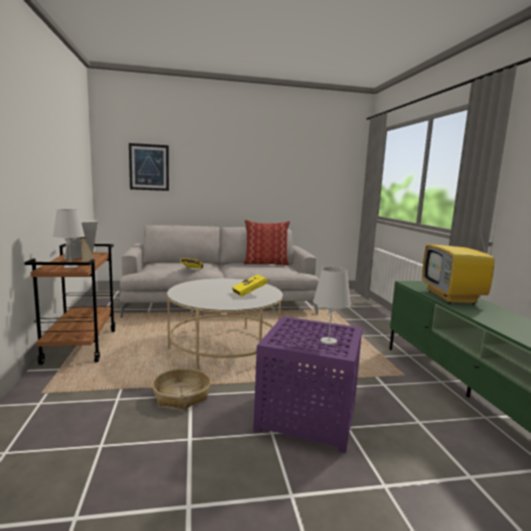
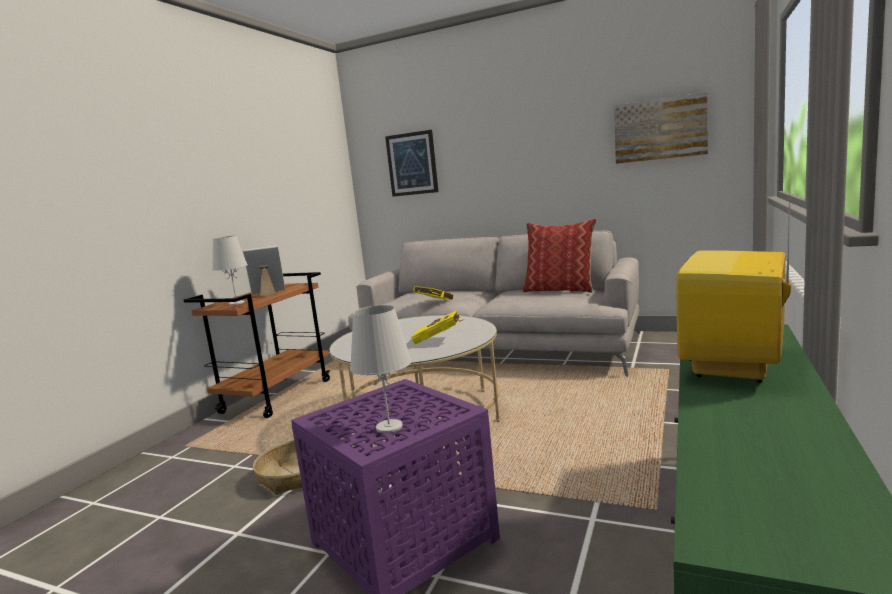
camera: 35 degrees right, 0 degrees up
none -> picture [614,92,708,164]

